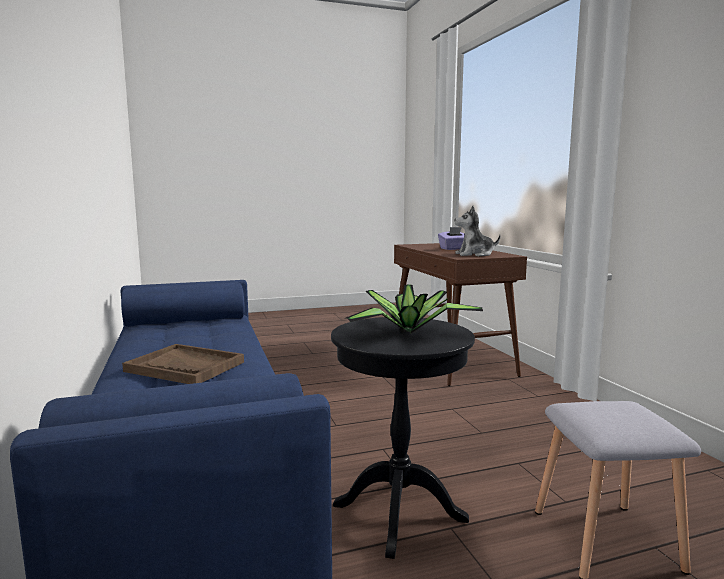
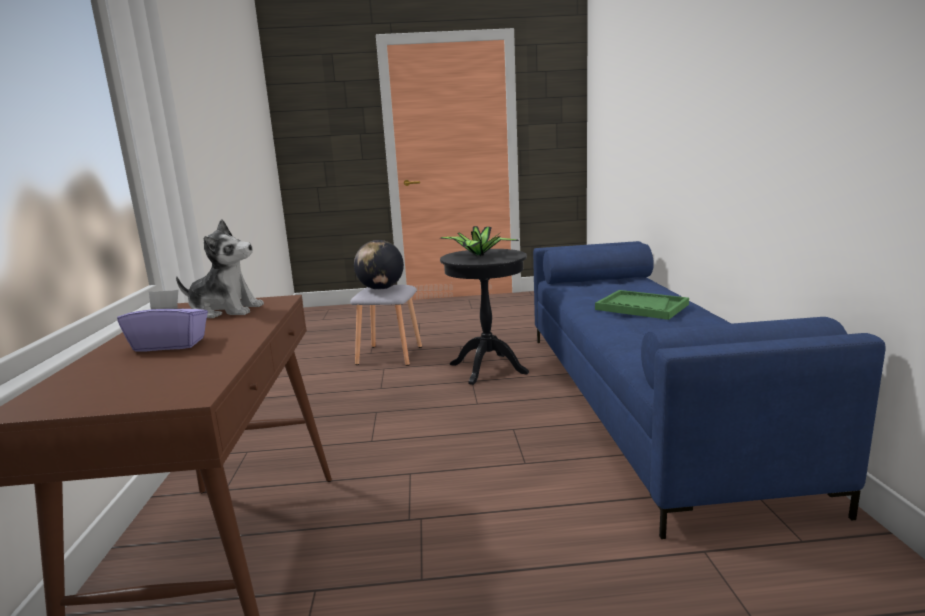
camera: 165 degrees left, 5 degrees up
brown tray [122,344,244,384] -> green tray [595,290,689,320]
none -> globe [354,240,404,290]

